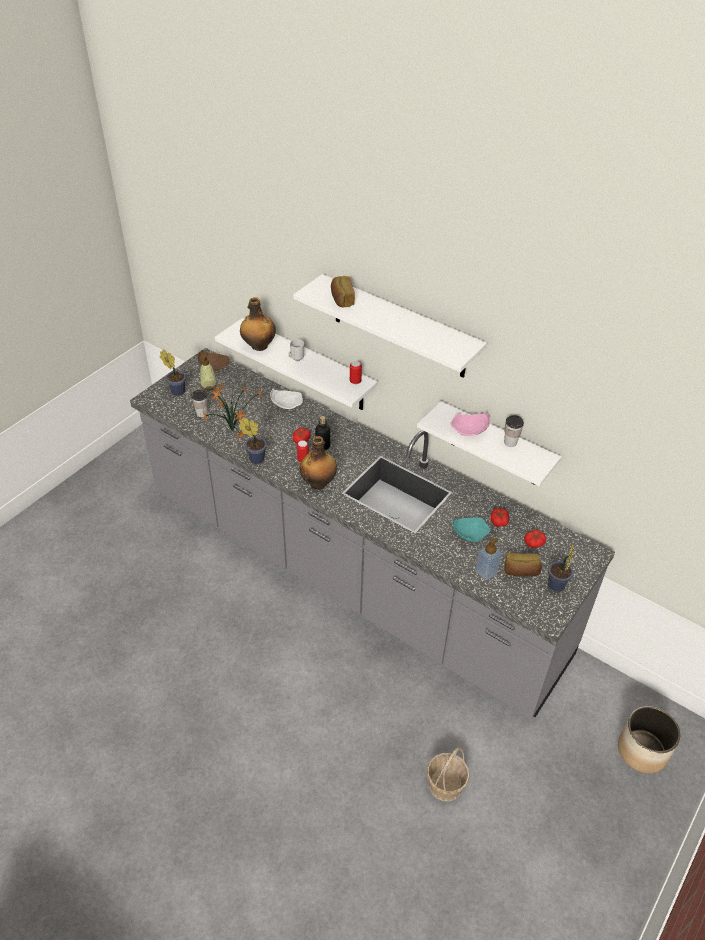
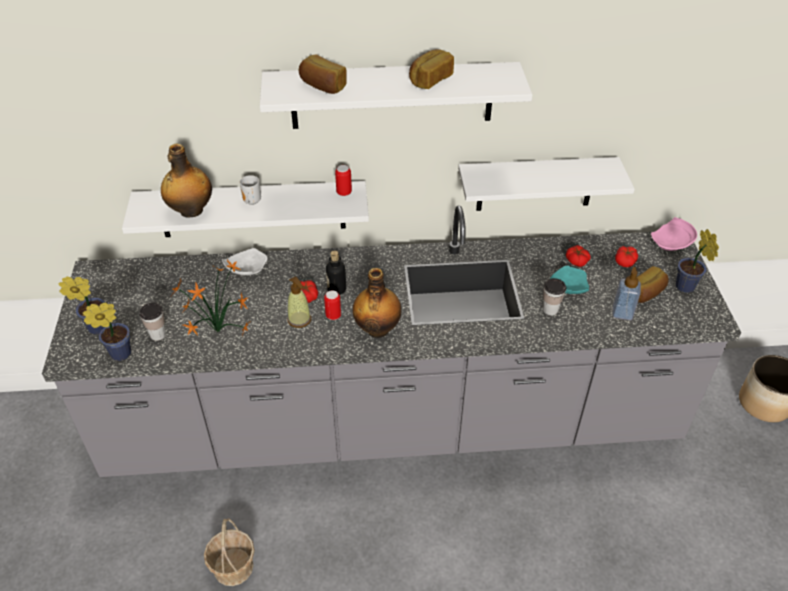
camera: 40 degrees left, 0 degrees up
brown plate [198,350,229,371] -> none
soap dispenser [200,354,217,391] -> soap dispenser moved to [287,276,311,328]
potted plant [238,418,266,464] -> potted plant moved to [83,302,131,361]
basket [427,747,470,802] -> basket moved to [204,518,255,586]
pink plate [450,412,490,436] -> pink plate moved to [651,217,697,251]
cup [504,415,524,447] -> cup moved to [543,278,566,316]
none -> bread [409,49,454,89]

